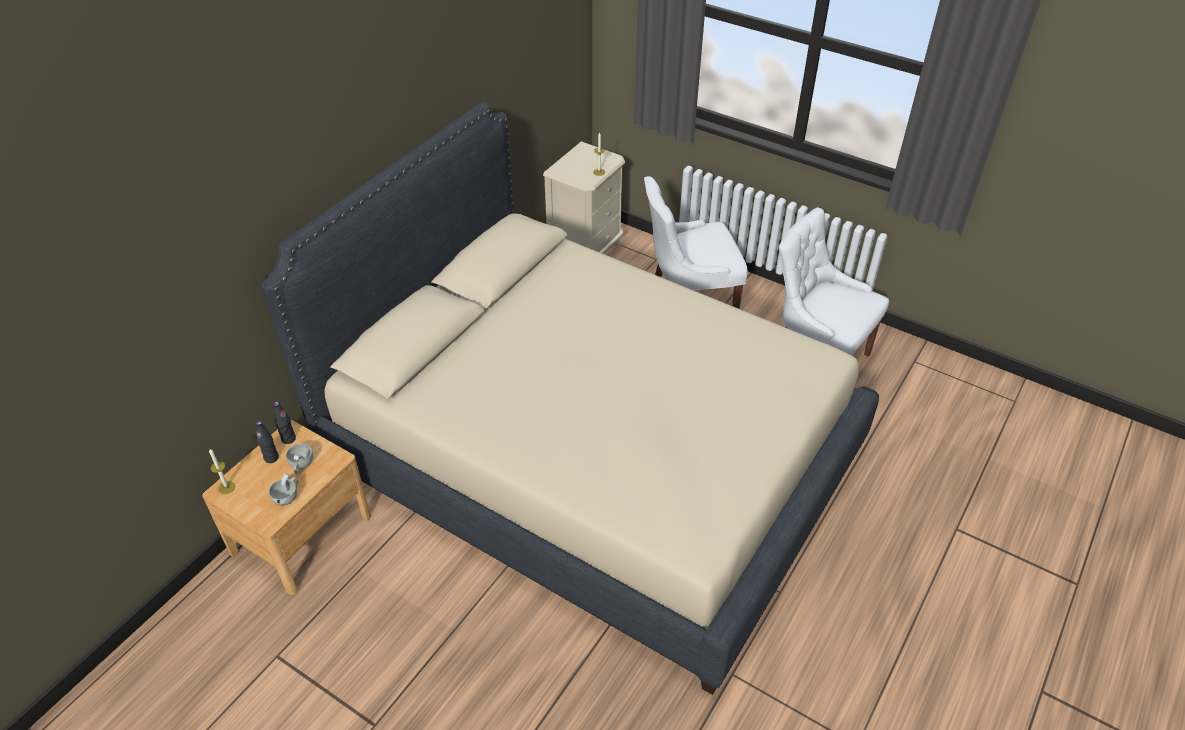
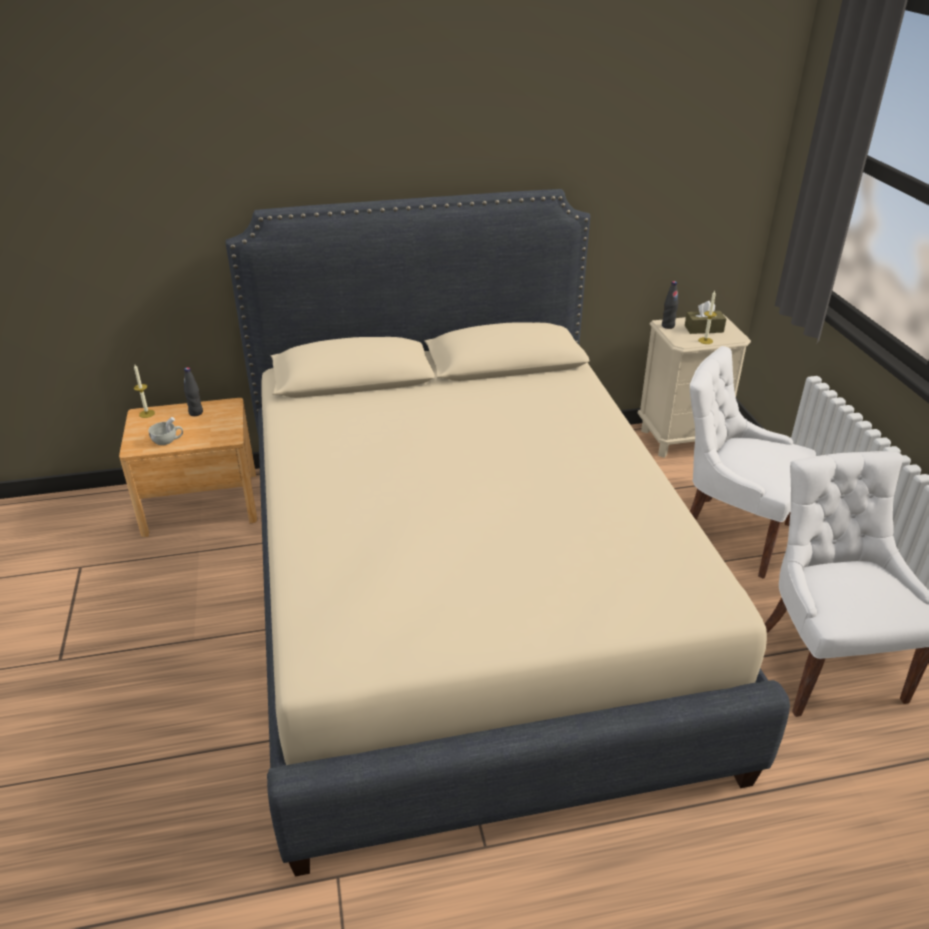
camera: 45 degrees right, 10 degrees down
black bottle [274,402,296,444] -> black bottle moved to [662,281,678,329]
white cup [286,443,313,474] -> none
none -> brown tissue box [685,301,726,334]

